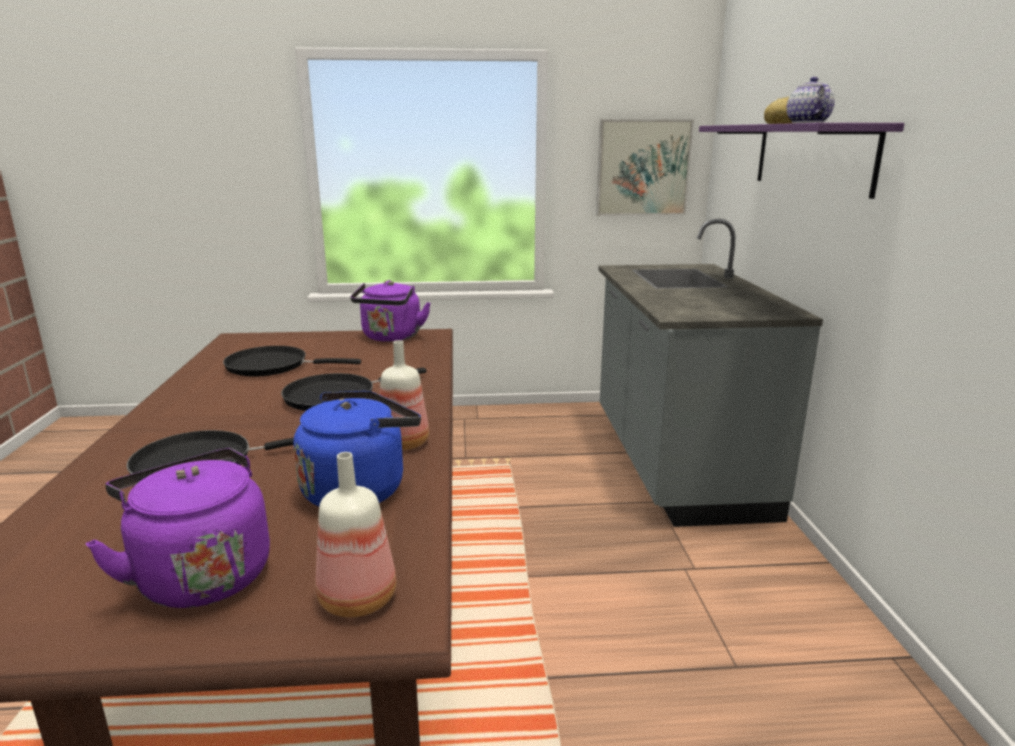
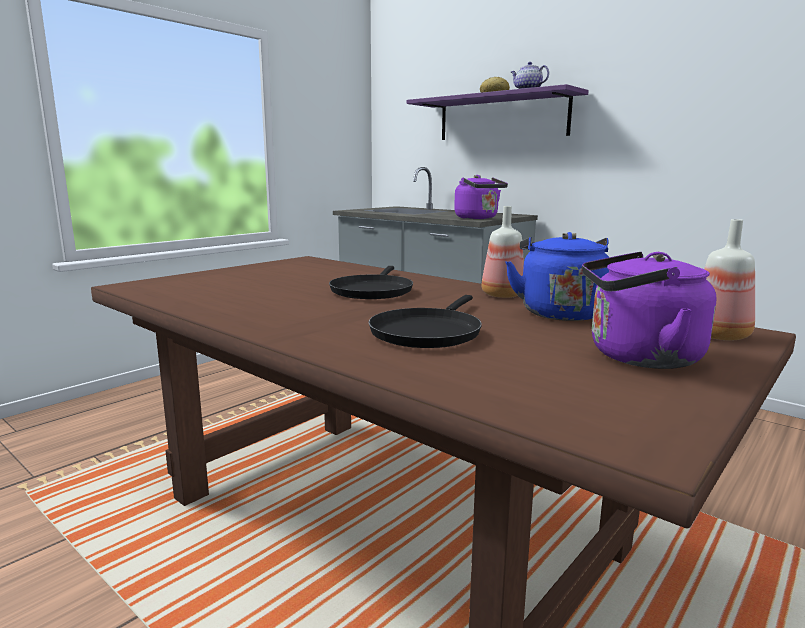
camera: 45 degrees left, 5 degrees down
black frying pan [223,346,361,377] -> none
purple kettle [351,280,431,342] -> purple kettle moved to [454,175,508,219]
picture [596,119,694,216] -> none

